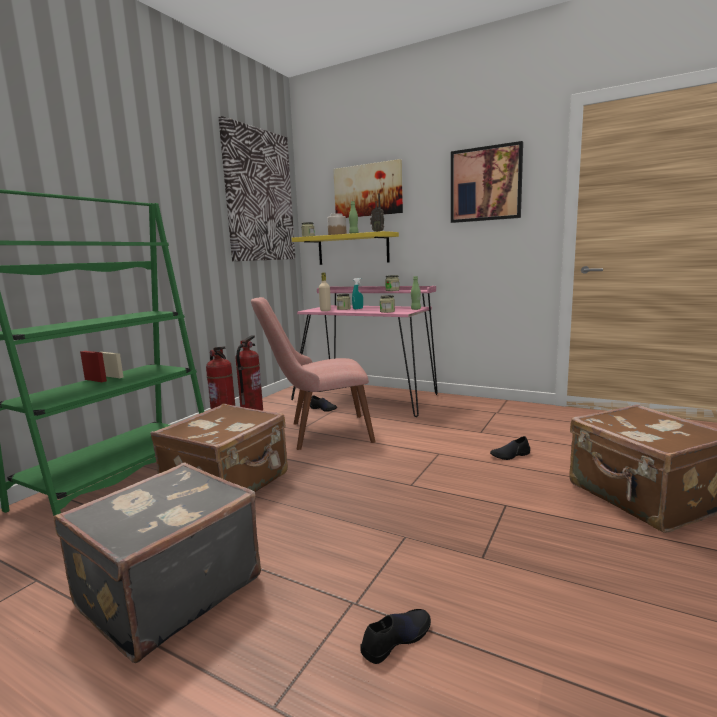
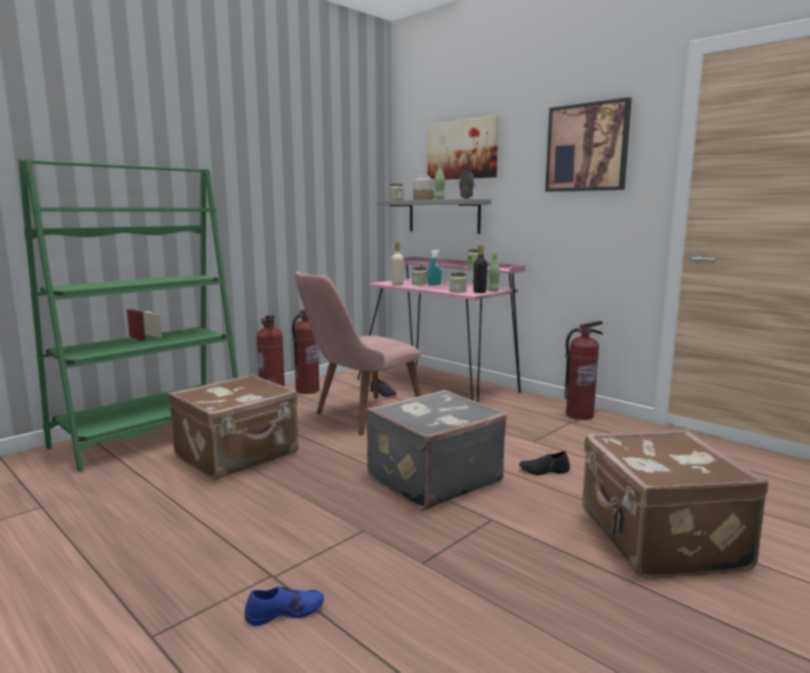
camera: 15 degrees right, 0 degrees up
grey suitcase [54,462,261,663] -> grey suitcase moved to [365,390,507,511]
picture [219,116,295,261] -> none
pink chair [251,297,375,450] -> pink chair turned 45 degrees counterclockwise [295,271,422,436]
yellow shelf [292,231,399,265] -> grey shelf [376,199,491,234]
black shoe [360,609,431,664] -> blue shoe [245,587,324,626]
none -> black bottle [474,245,488,293]
none -> fire extinguisher [564,321,603,420]

